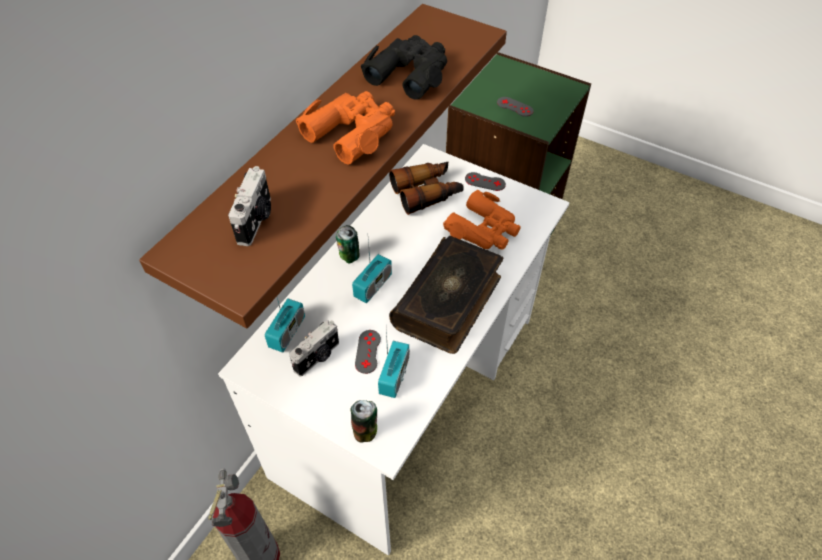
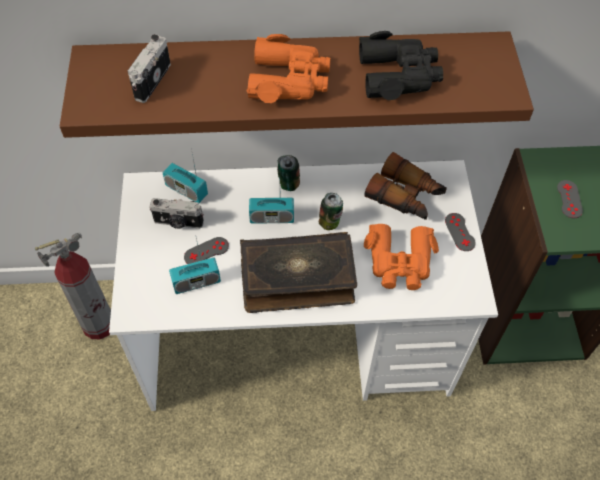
camera: 55 degrees right, 5 degrees up
camera [228,166,271,246] -> camera turned 135 degrees clockwise [128,34,171,103]
radio [265,298,305,353] -> radio turned 45 degrees clockwise [163,148,208,203]
can [350,400,377,443] -> can moved to [319,193,343,230]

